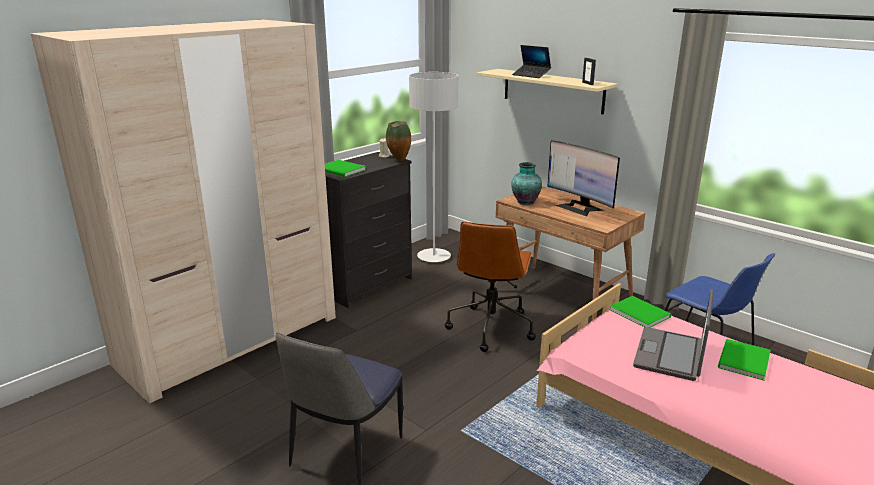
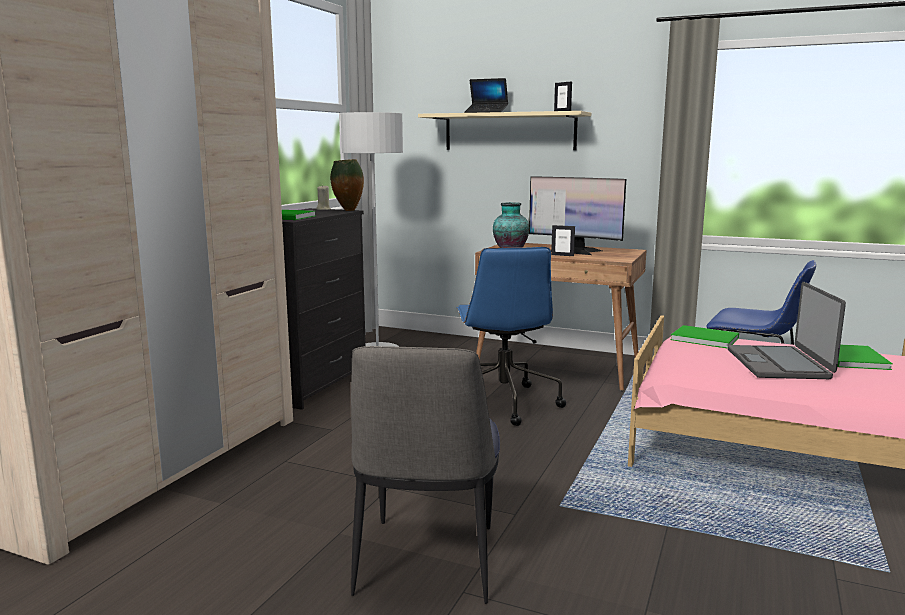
camera: 20 degrees left, 10 degrees down
brown office chair [445,221,536,352] -> blue office chair [457,247,566,426]
none -> picture frame [551,225,575,256]

